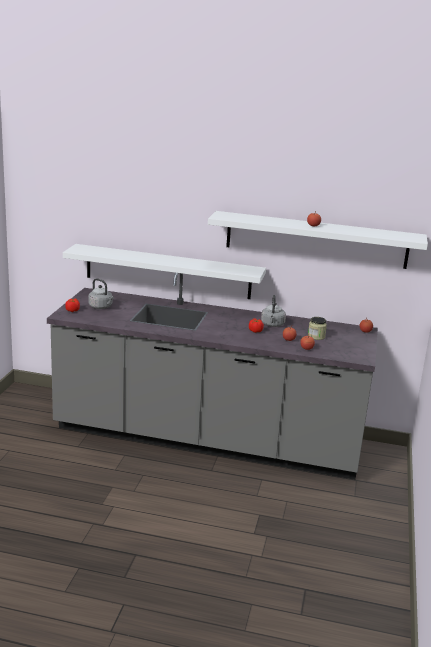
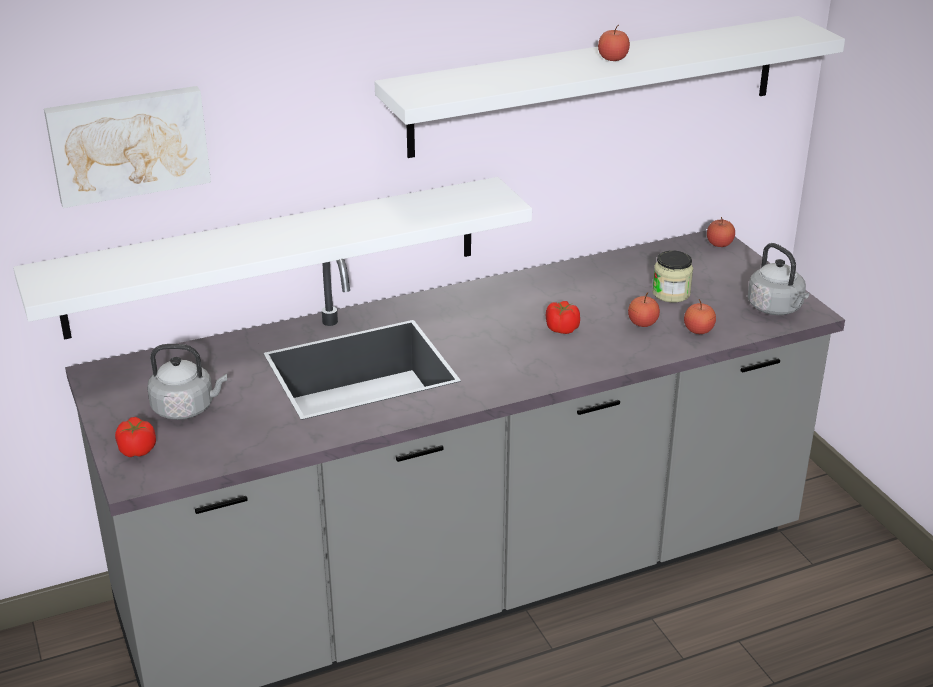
camera: 35 degrees left, 10 degrees up
grey kettle [261,295,286,327] -> grey kettle moved to [748,243,809,315]
none -> picture [44,86,211,208]

